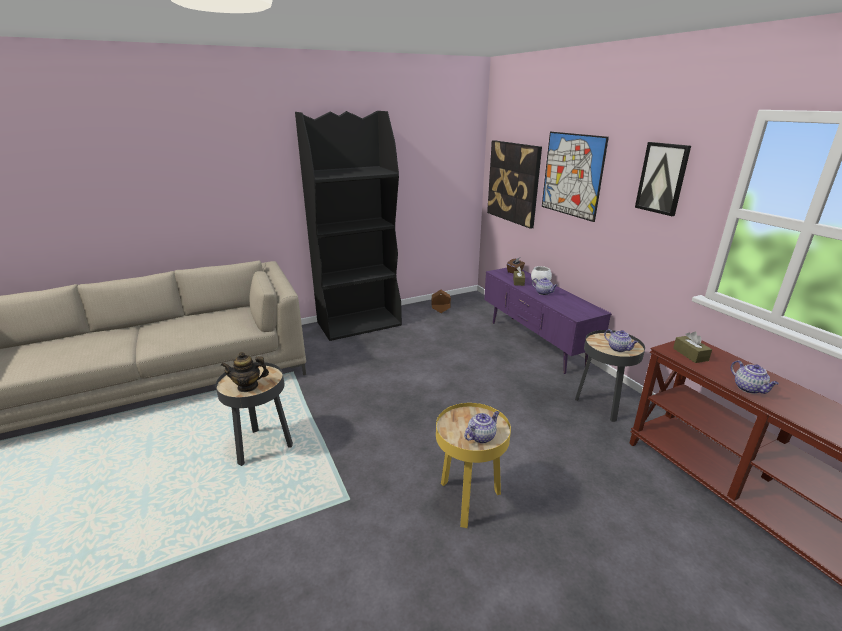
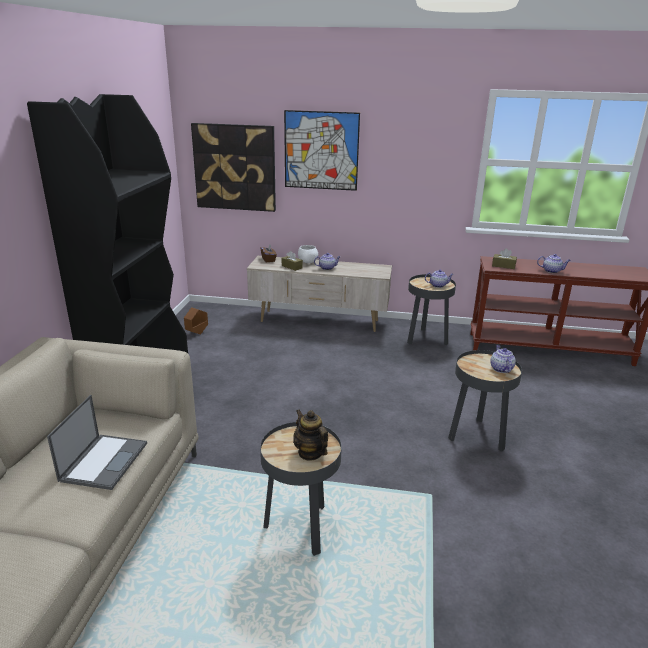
camera: 55 degrees left, 0 degrees up
teapot [221,352,269,392] -> teapot turned 120 degrees clockwise [293,409,328,461]
yellow side table [436,403,511,528] -> black side table [448,350,522,452]
purple tv stand [484,268,612,374] -> beige tv stand [247,256,392,332]
picture [635,142,691,216] -> none
none -> laptop [47,395,147,490]

